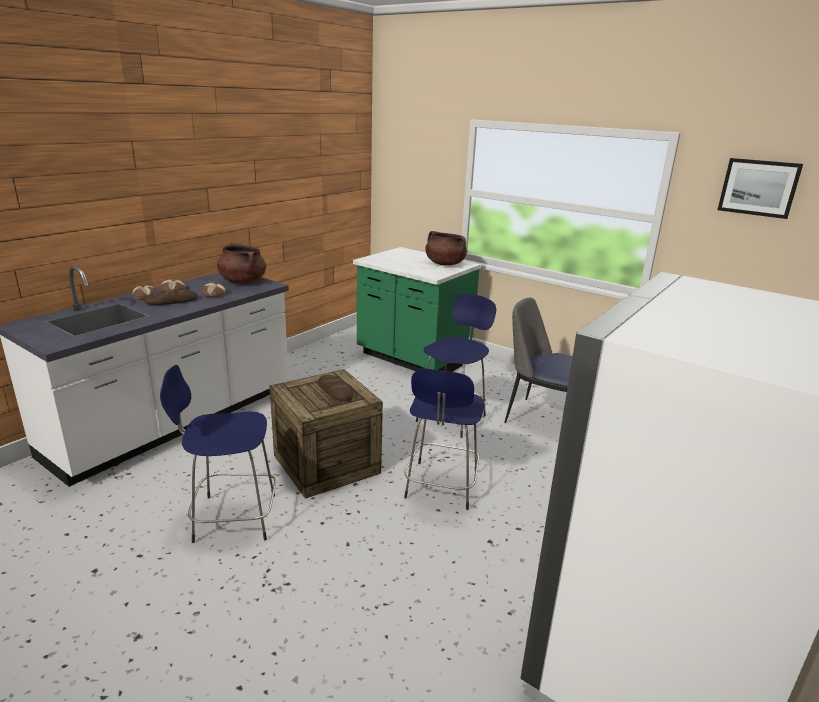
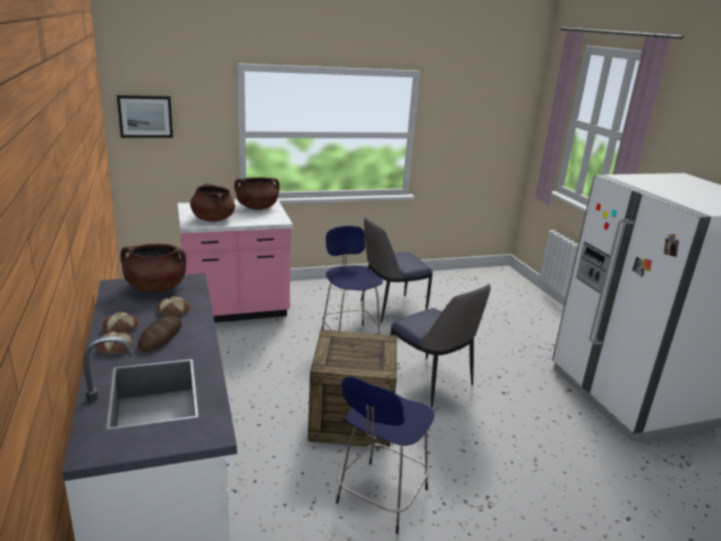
camera: 55 degrees left, 0 degrees up
bread [318,375,353,401] -> none
green counter [353,247,481,372] -> pink counter [177,200,293,322]
blue stool [404,369,485,510] -> chair [390,284,491,407]
picture [718,158,803,219] -> picture moved to [117,95,173,138]
none -> brown cooking pot [190,183,235,222]

